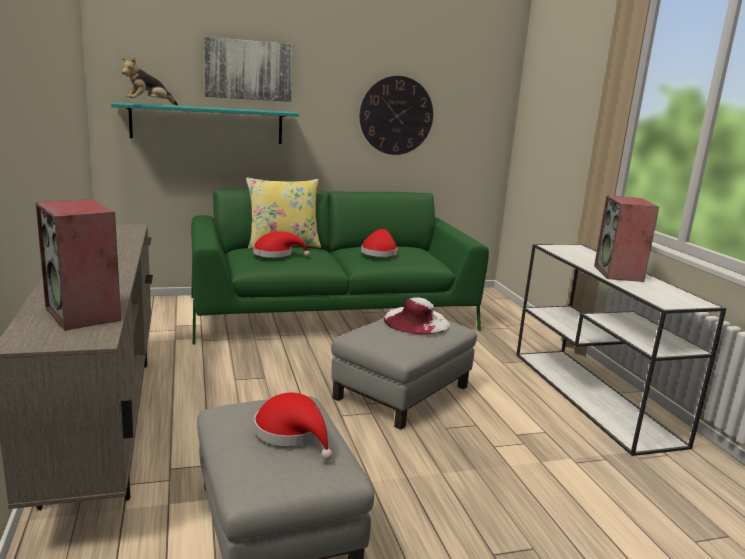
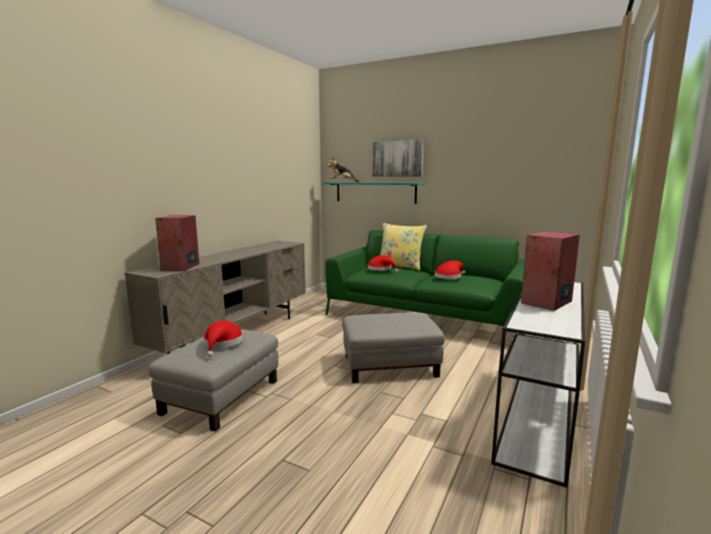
camera: 45 degrees right, 5 degrees down
wall clock [360,76,433,155] -> none
white hat [384,297,450,334] -> none

